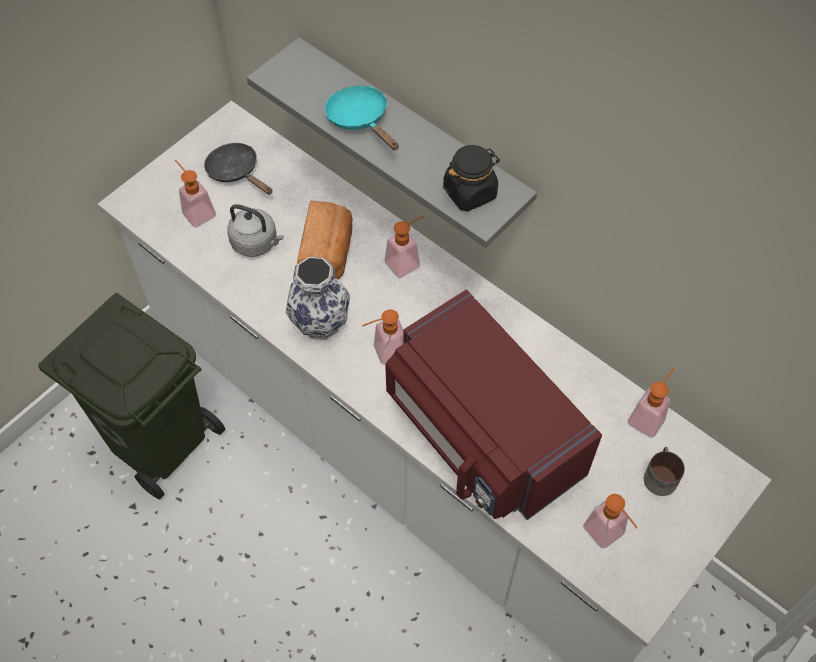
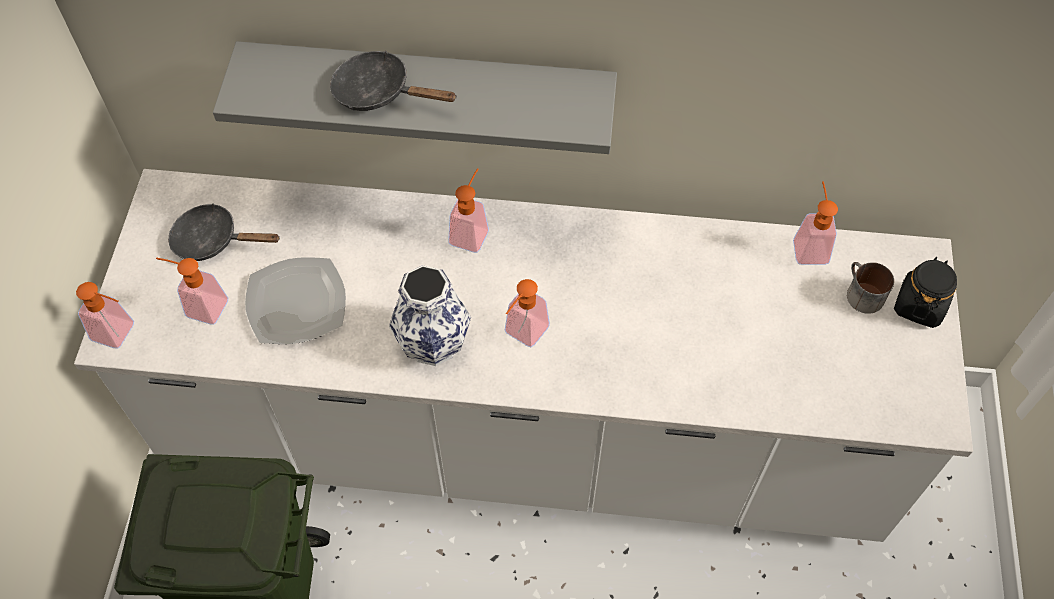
camera: 35 degrees left, 0 degrees up
grey kettle [227,204,284,257] -> plate [245,257,346,344]
bread [297,200,353,279] -> none
turquoise frying pan [325,86,399,150] -> black frying pan [330,51,457,111]
red microwave [385,289,602,520] -> none
black jar [443,145,500,211] -> black jar moved to [894,257,957,328]
soap dispenser [583,494,638,549] -> soap dispenser moved to [76,282,134,348]

